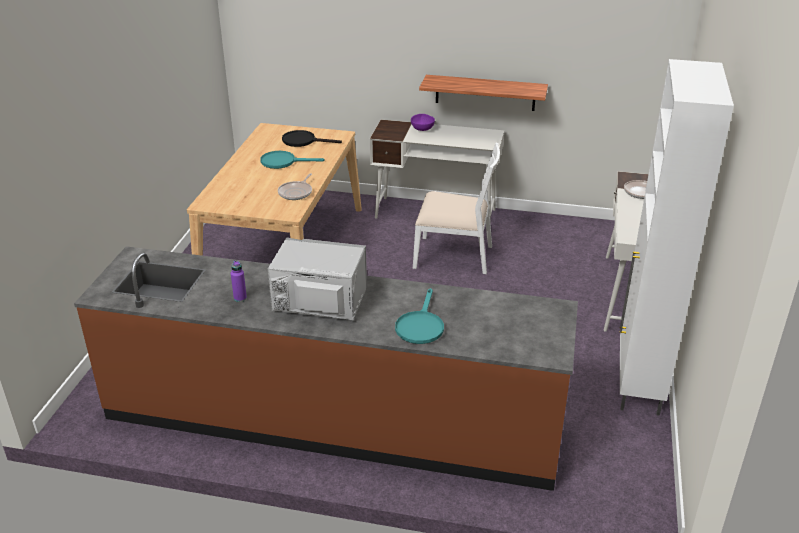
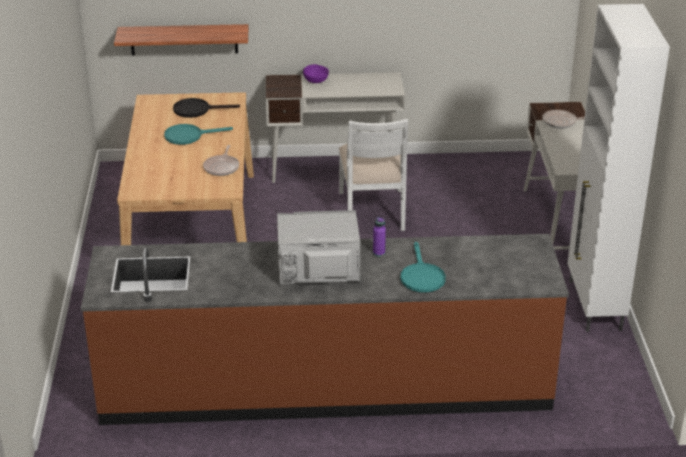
camera: 15 degrees left, 0 degrees up
purple bottle [231,260,247,302] -> purple bottle moved to [373,217,386,256]
white chair [413,143,500,274] -> white chair turned 90 degrees clockwise [339,119,408,231]
shelf [419,75,548,111] -> shelf moved to [114,24,249,55]

